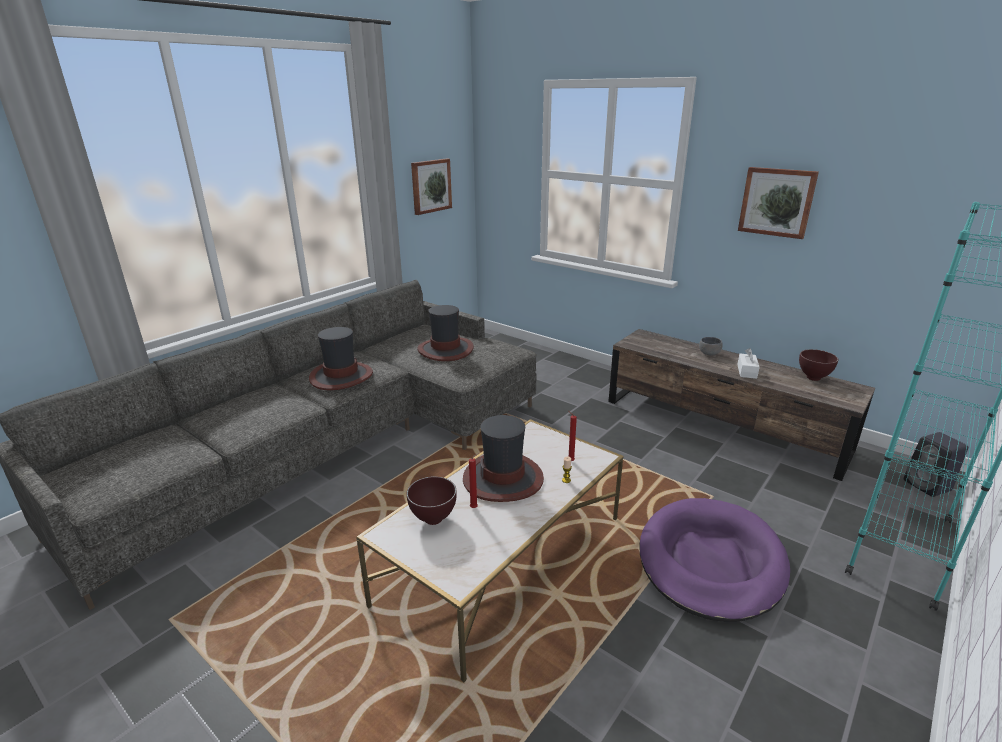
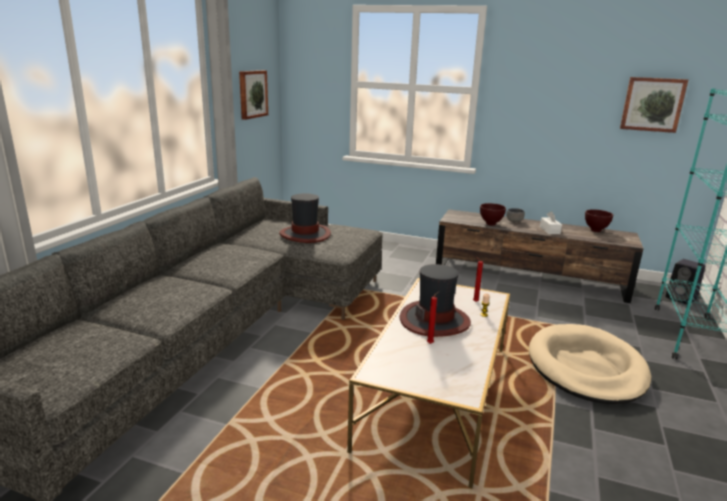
camera: 20 degrees left, 5 degrees down
hat [309,327,373,390] -> none
brown bowl [407,476,457,525] -> brown bowl moved to [480,203,506,225]
purple dog bed [640,498,790,622] -> beige dog bed [529,324,651,404]
picture [738,167,819,239] -> picture moved to [620,77,688,133]

